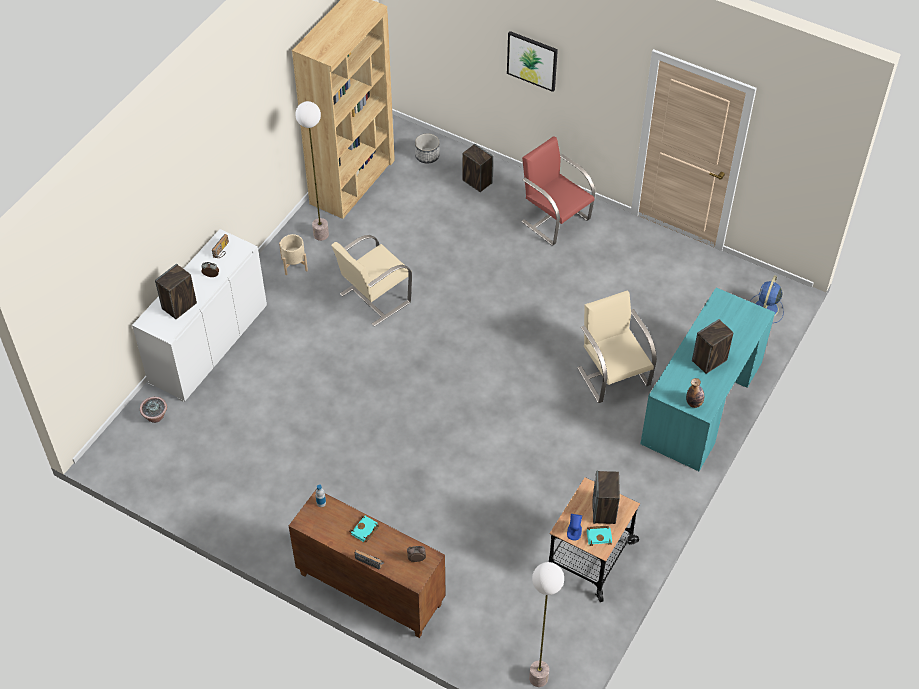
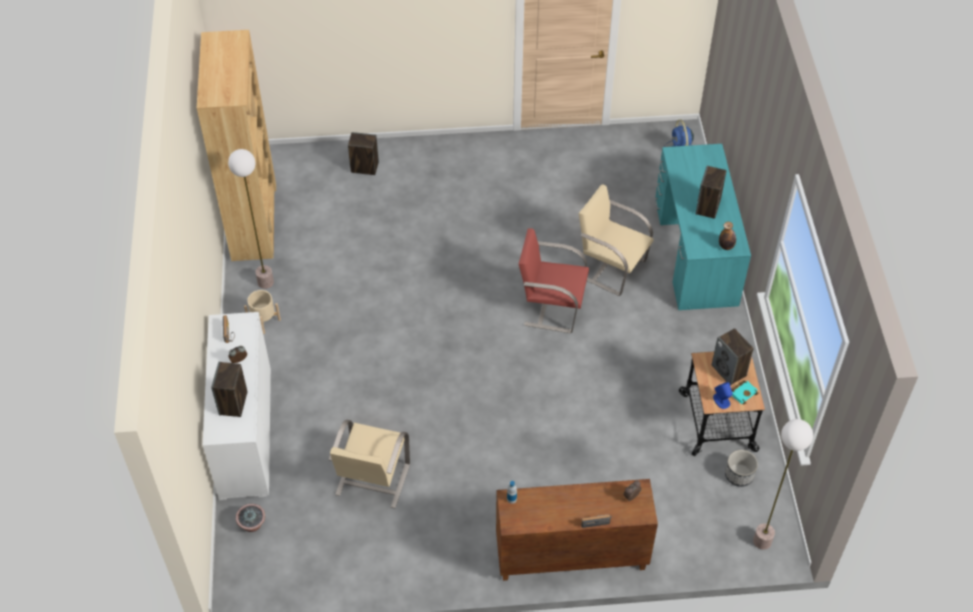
camera: 35 degrees left, 0 degrees up
beige chair [331,235,412,326] -> beige chair moved to [328,420,410,508]
turquoise book [349,516,379,542] -> none
planter [415,133,440,164] -> planter moved to [725,450,758,487]
picture [507,31,558,92] -> none
red chair [521,136,595,246] -> red chair moved to [519,228,589,333]

